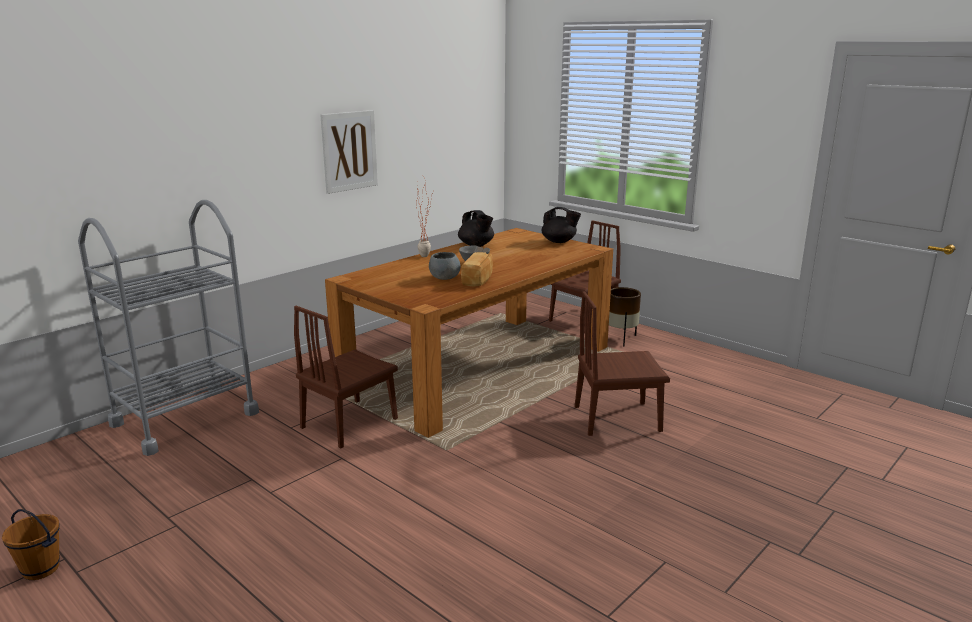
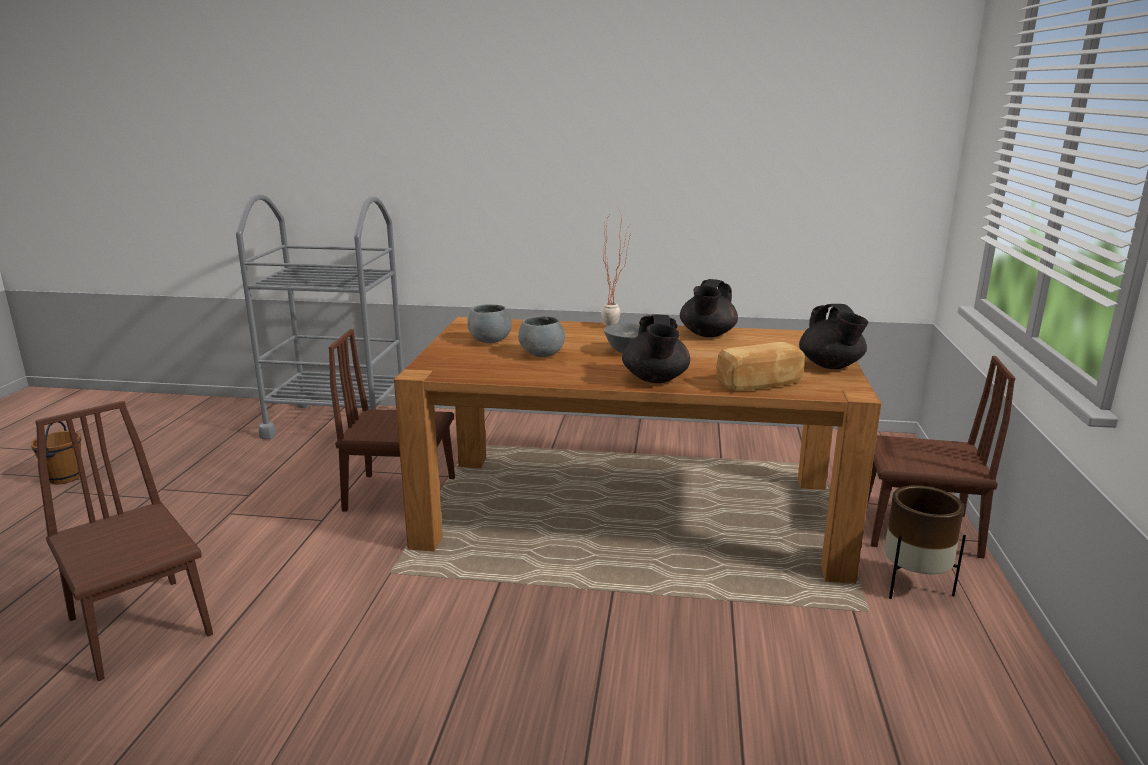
camera: 55 degrees right, 0 degrees up
picture [320,110,378,194] -> none
bread [461,252,493,286] -> bread moved to [716,342,805,391]
brown chair [575,291,670,436] -> brown chair moved to [35,401,213,681]
none -> grey bowl [467,304,512,343]
none -> black teapot [622,315,690,383]

